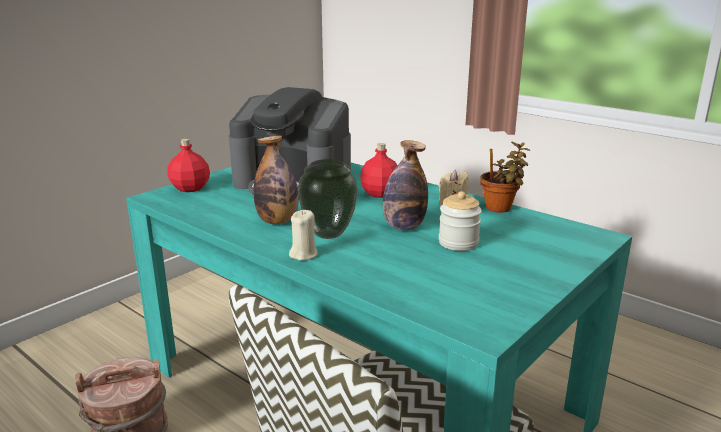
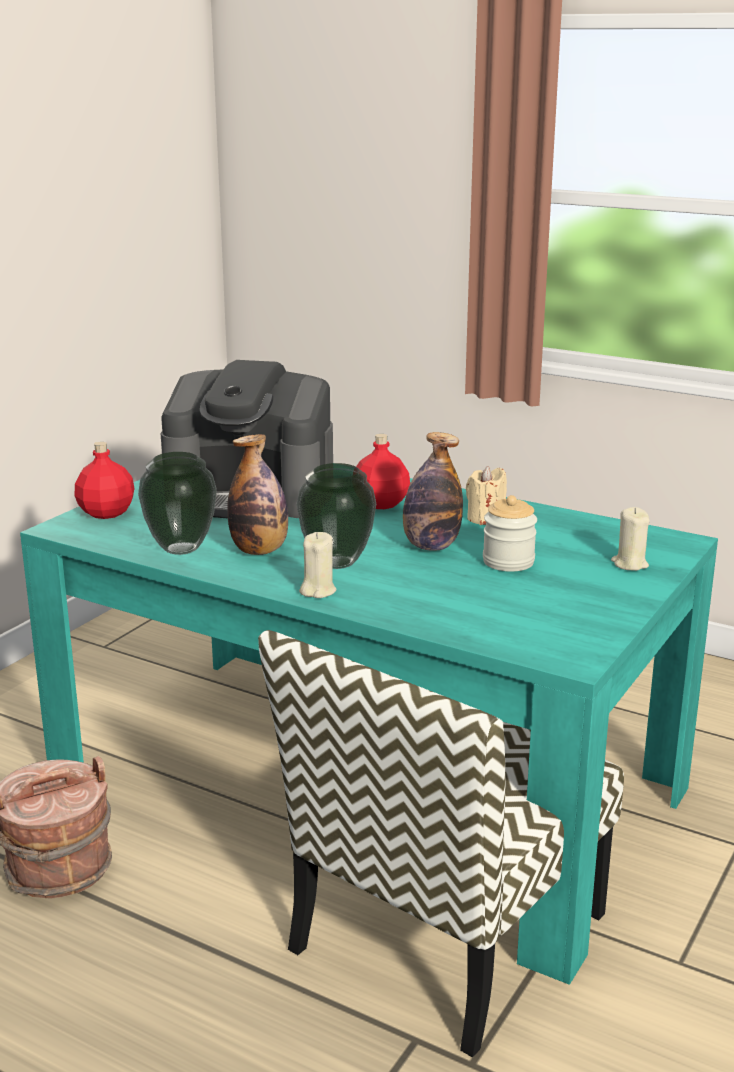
camera: 10 degrees left, 0 degrees up
potted plant [480,142,530,213] -> none
none -> vase [138,452,217,555]
none -> beige candle [611,507,650,571]

